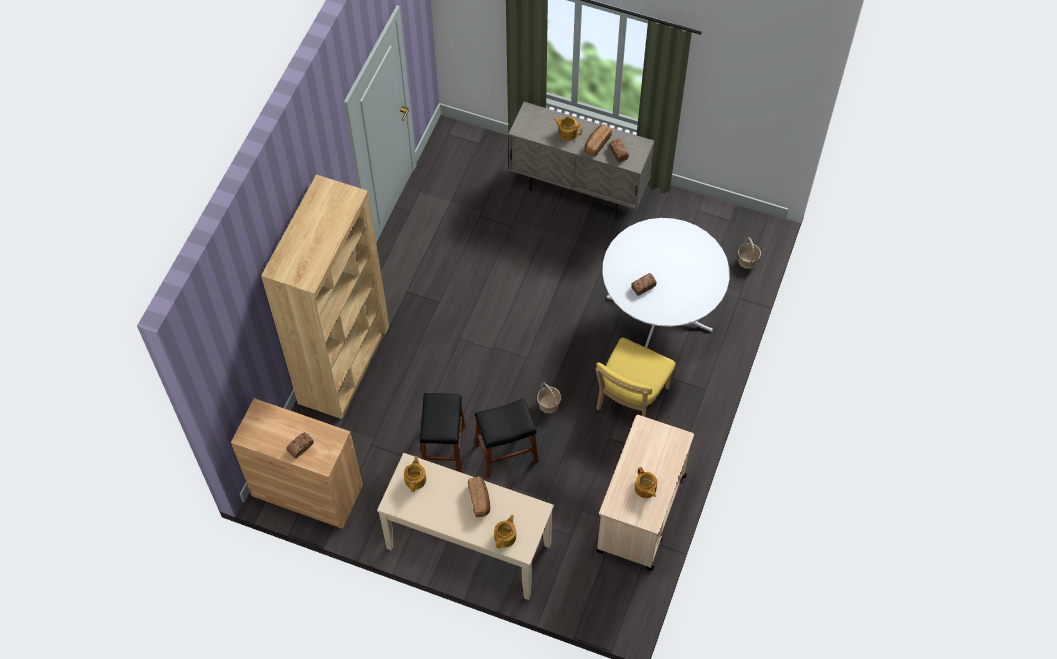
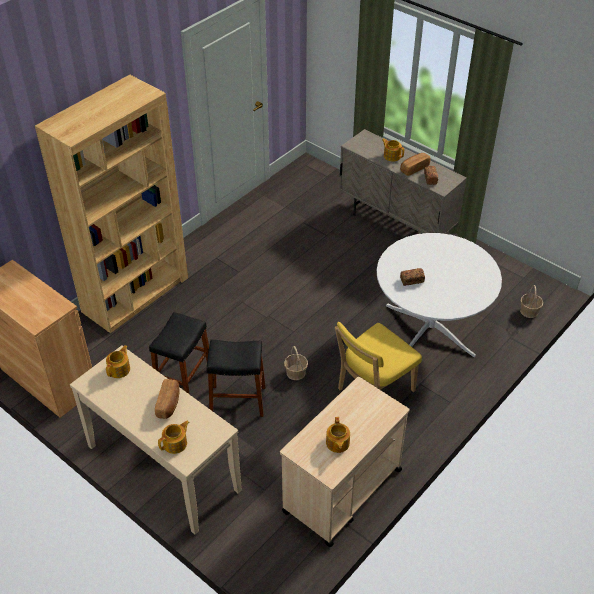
camera: 20 degrees right, 15 degrees down
bread [286,432,314,459] -> none

